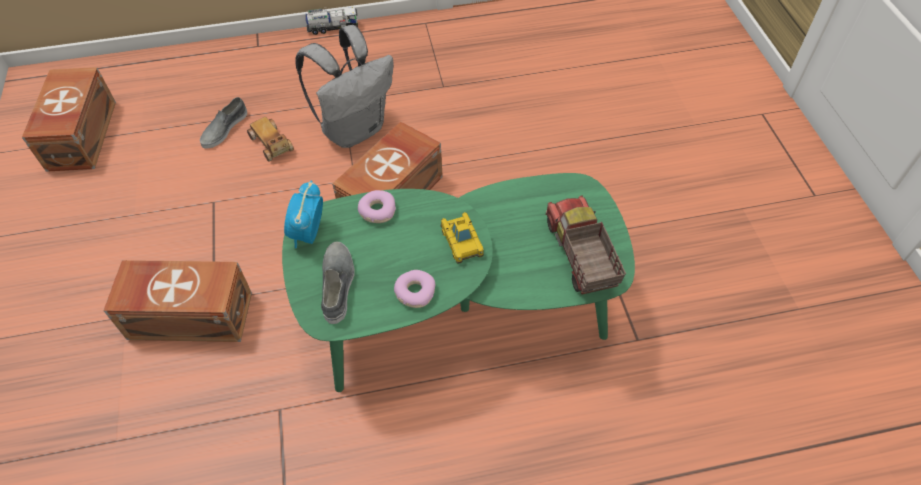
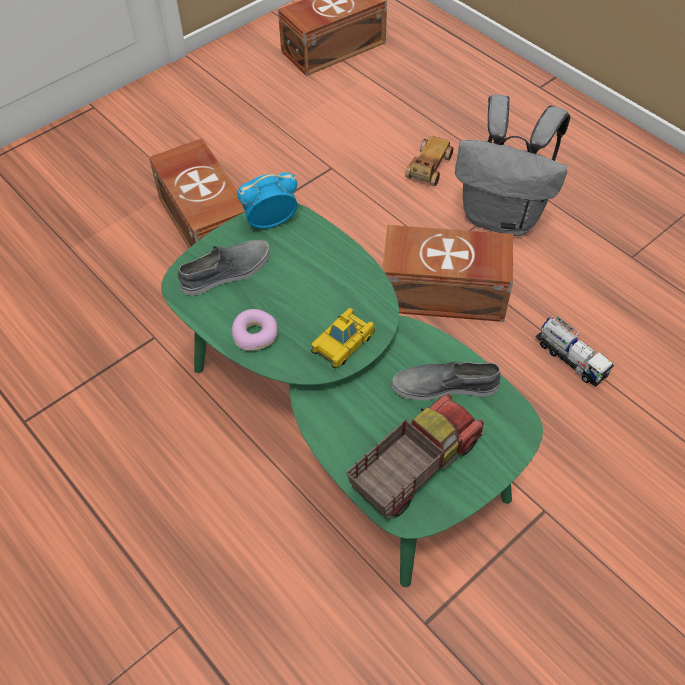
camera: 60 degrees right, 0 degrees up
grey shoe [200,97,247,149] -> grey shoe moved to [392,361,501,401]
toy truck [306,7,358,35] -> toy truck moved to [536,316,614,387]
donut [358,190,396,223] -> none

